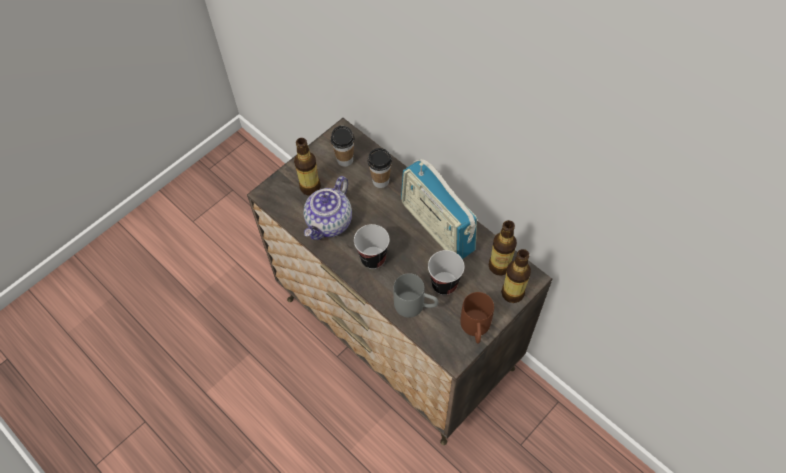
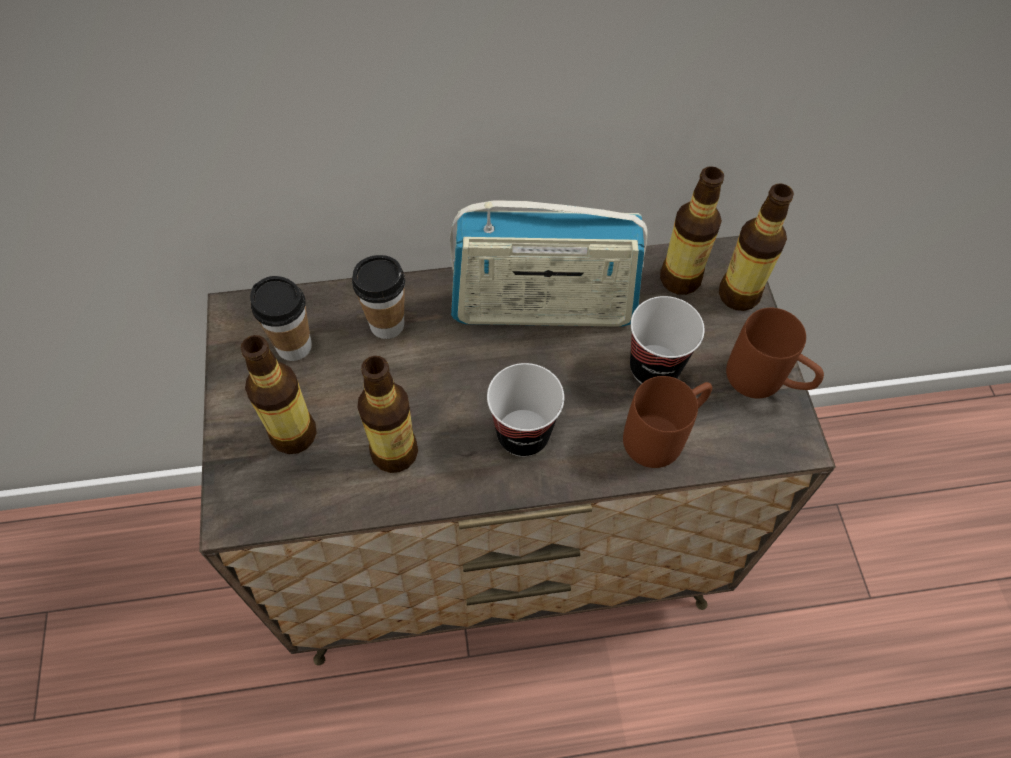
camera: 55 degrees left, 0 degrees up
teapot [304,176,352,240] -> bottle [357,356,418,473]
grey mug [393,273,438,318] -> brown mug [623,376,712,468]

